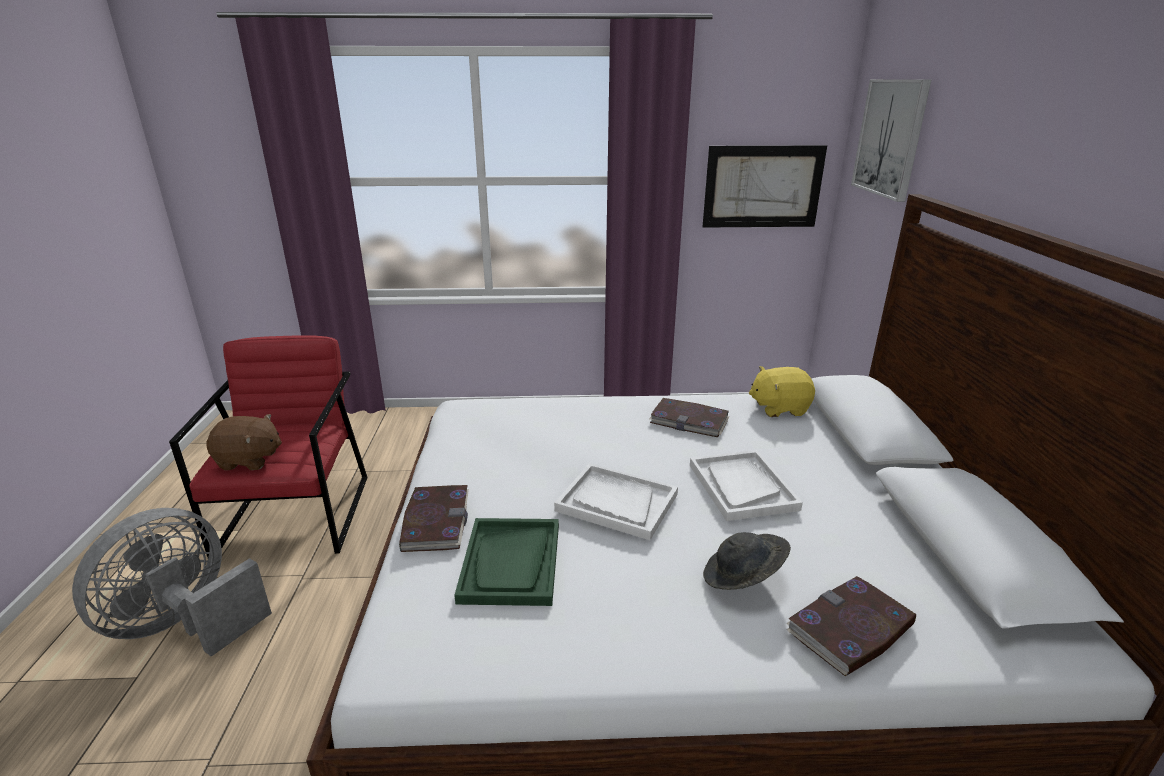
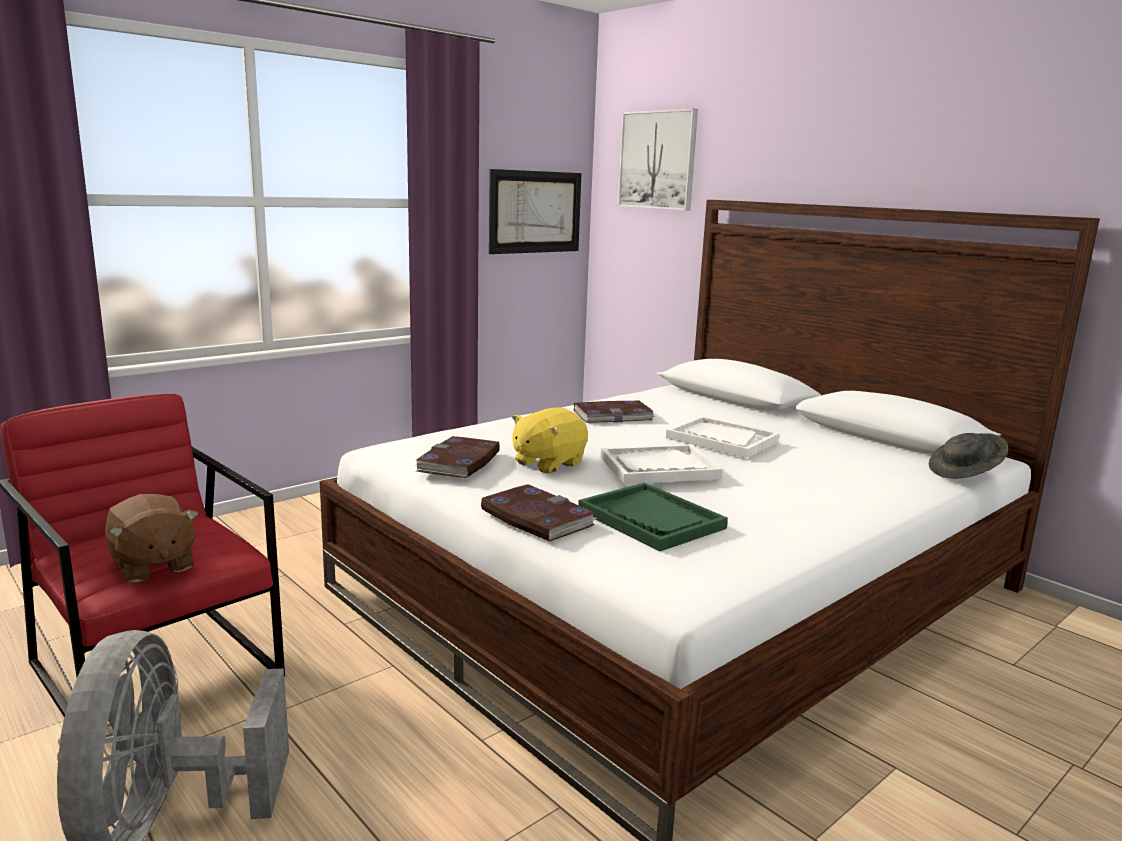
camera: 40 degrees left, 10 degrees down
brown plush toy [206,414,282,470] -> brown plush toy turned 90 degrees clockwise [105,494,199,583]
grey hat [703,532,791,590] -> grey hat moved to [929,433,1008,479]
yellow plush toy [749,366,815,417] -> yellow plush toy moved to [512,408,588,473]
book [786,576,916,676] -> book moved to [415,436,500,478]

